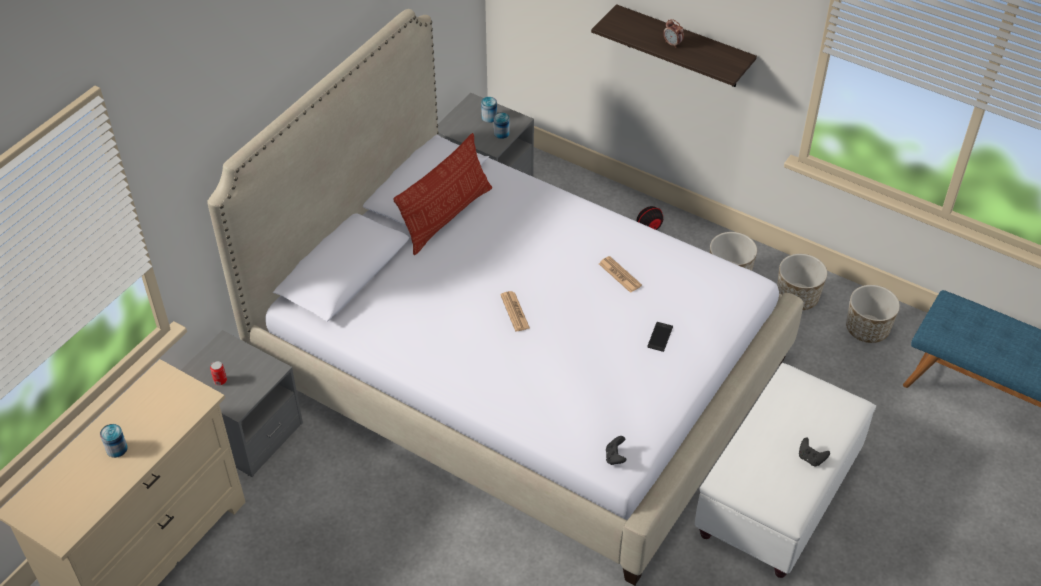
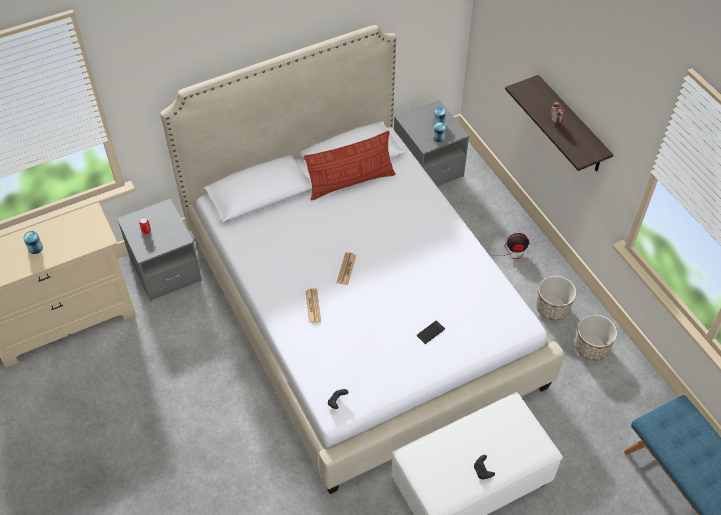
camera: 30 degrees right, 5 degrees up
newspaper [599,256,642,293] -> newspaper moved to [305,288,321,323]
planter [846,285,900,343] -> none

